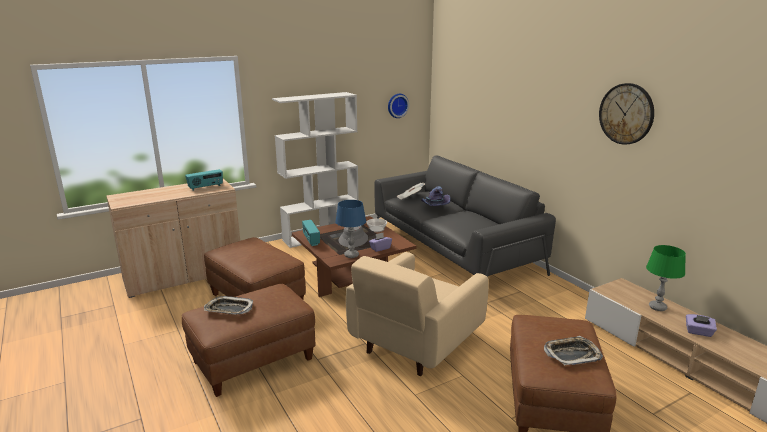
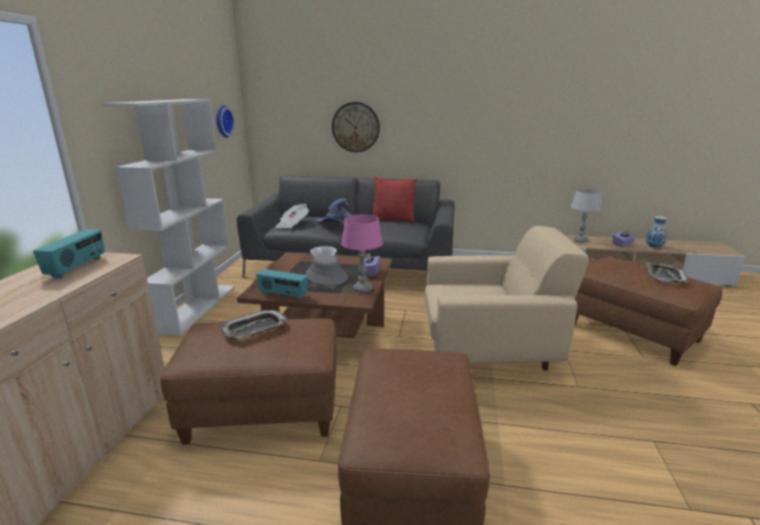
camera: 50 degrees left, 0 degrees up
tray [204,296,253,315] -> tray moved to [221,310,287,338]
blue table lamp [335,200,366,258] -> pink table lamp [341,214,383,293]
beige armchair [346,252,489,376] -> beige armchair turned 75 degrees counterclockwise [424,226,589,371]
wall clock [599,83,654,145] -> wall clock moved to [332,102,380,152]
green table lamp [646,245,686,311] -> grey table lamp [571,189,602,243]
none -> red pillow [373,176,417,222]
none -> vase [646,216,668,248]

